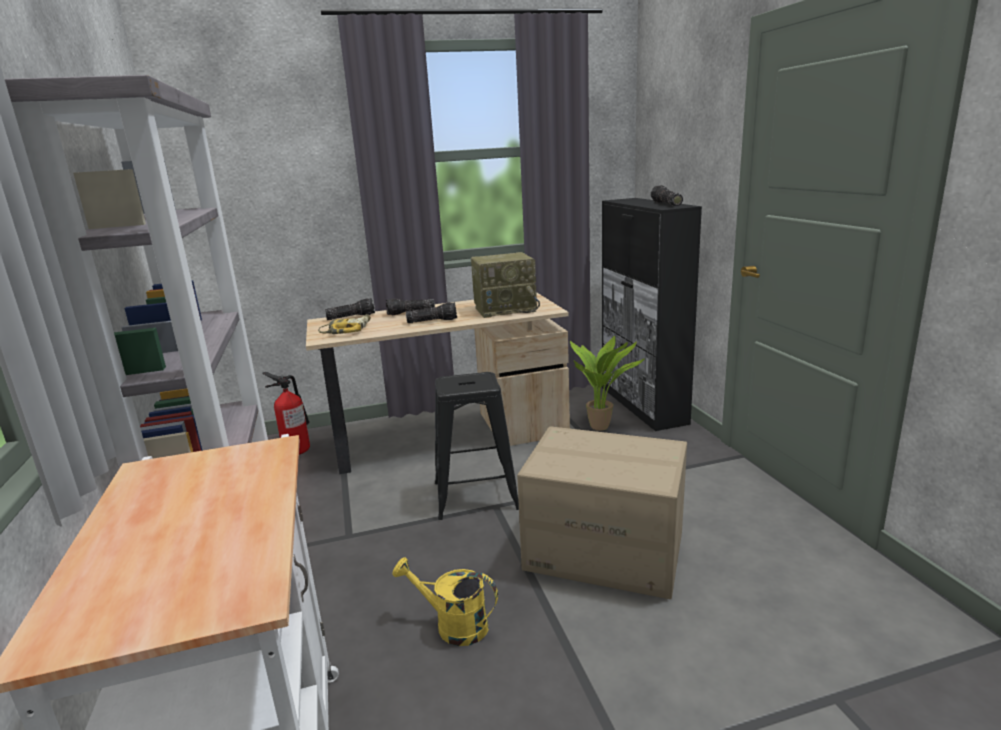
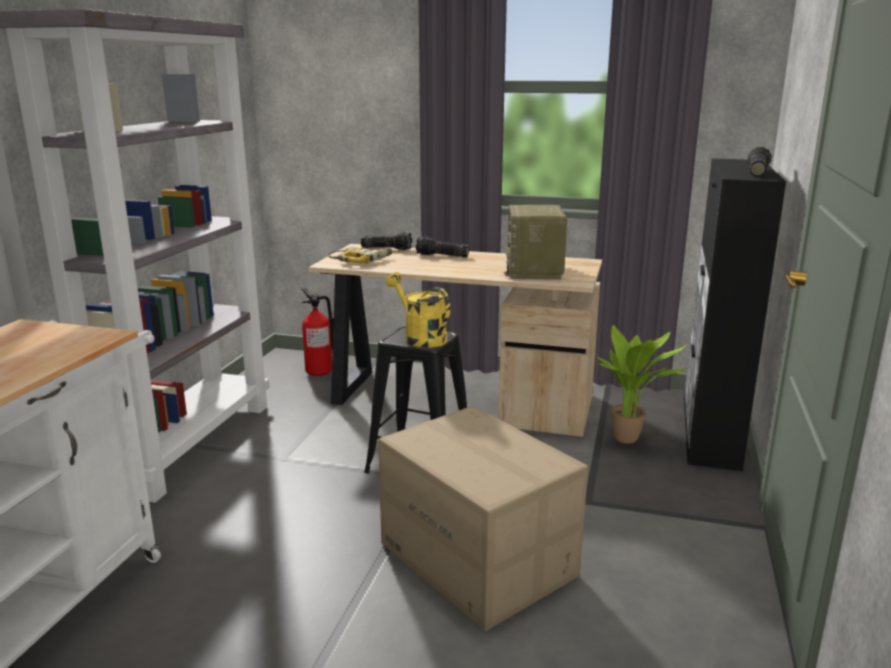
camera: 30 degrees right, 0 degrees up
yellow watering can [392,557,498,646] -> yellow watering can moved to [386,272,450,348]
flashlight [406,302,457,323] -> none
radio [471,252,540,318] -> radio turned 75 degrees clockwise [504,205,567,279]

